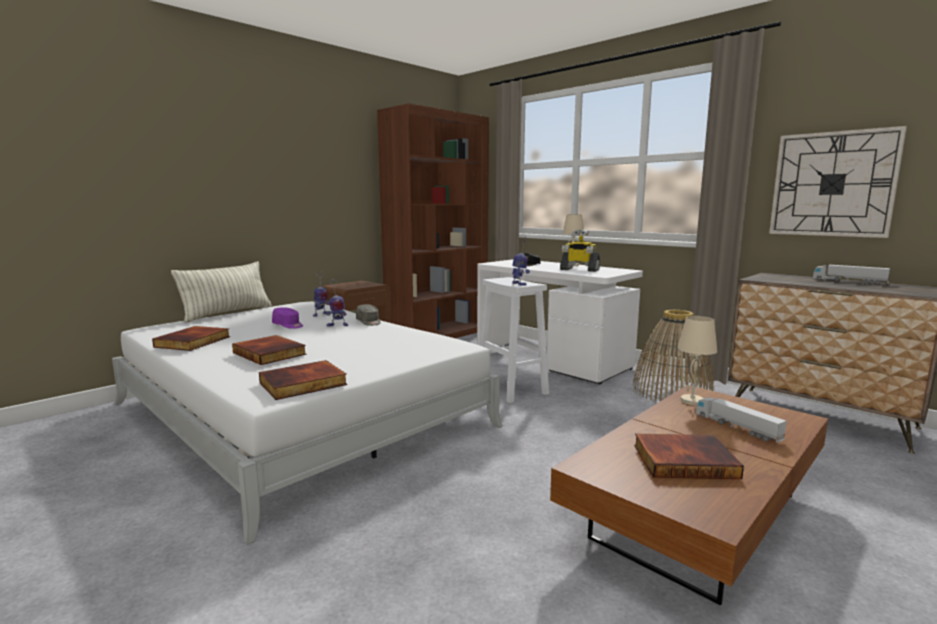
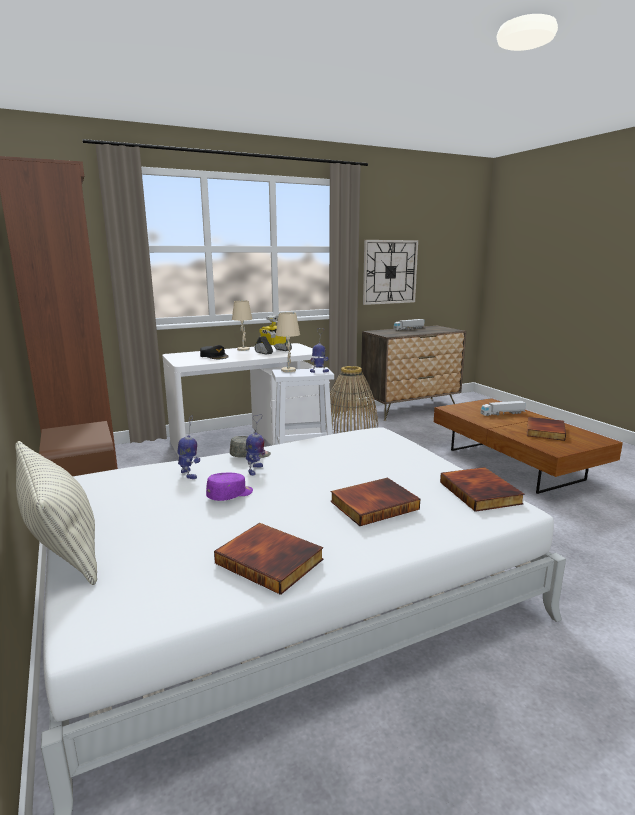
camera: 70 degrees left, 5 degrees up
beige table lamp [678,316,718,406] -> beige table lamp moved to [276,312,300,372]

